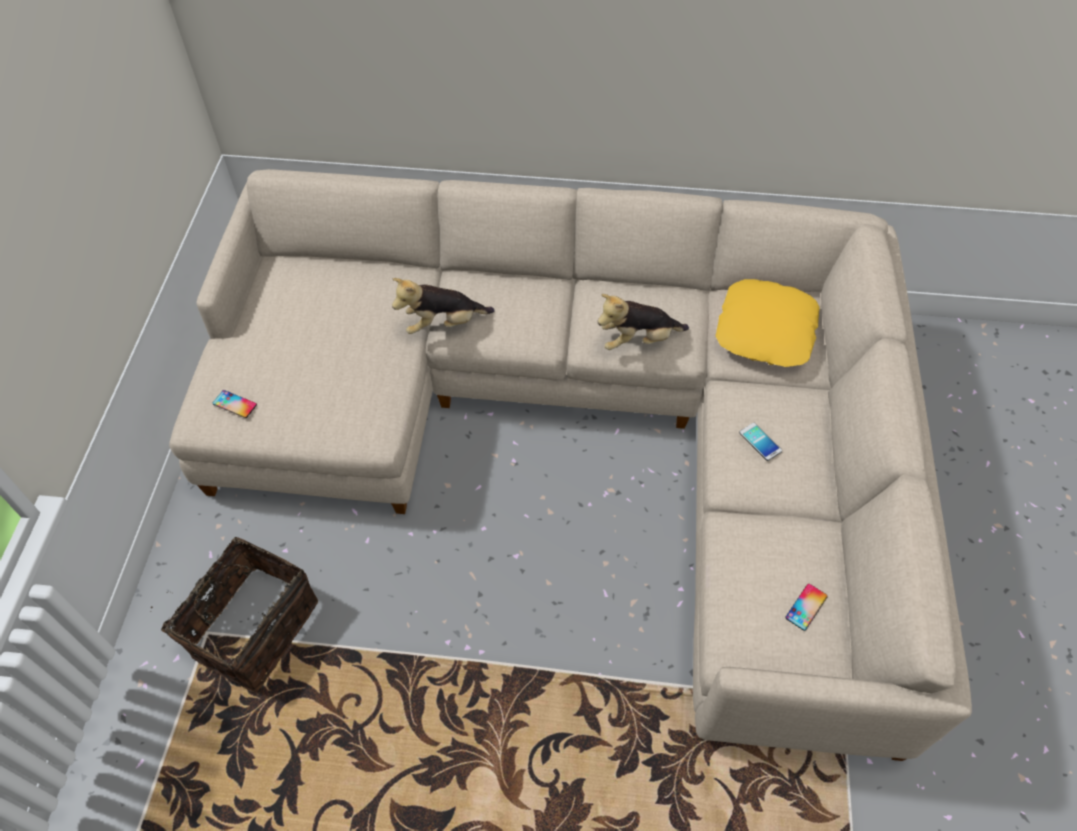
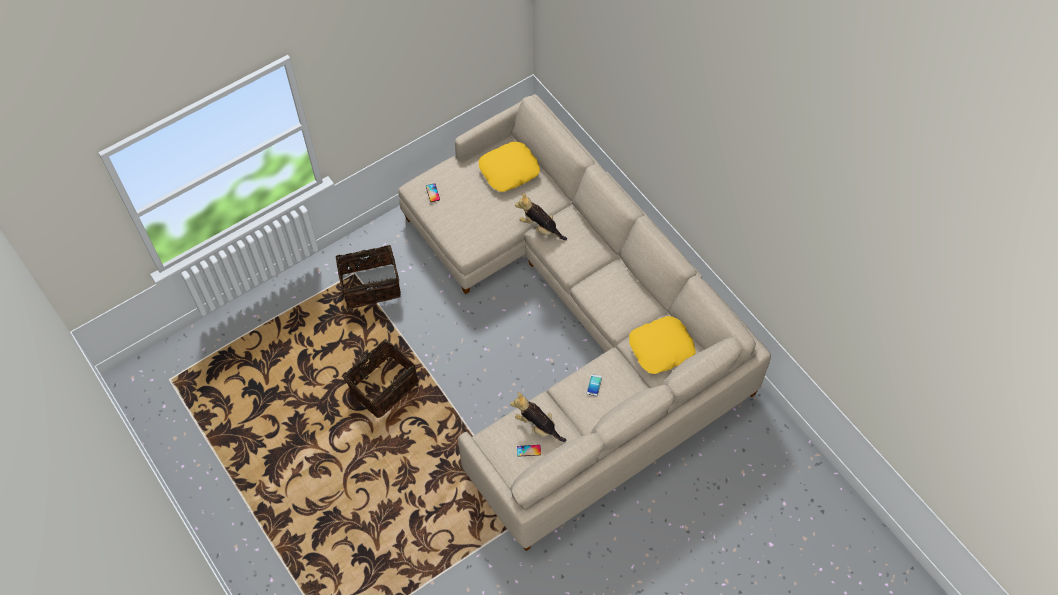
camera: 50 degrees right, 5 degrees up
plush toy [598,294,689,350] -> plush toy moved to [510,392,567,442]
none -> basket [342,339,419,418]
none -> yellow pillow [479,142,540,192]

